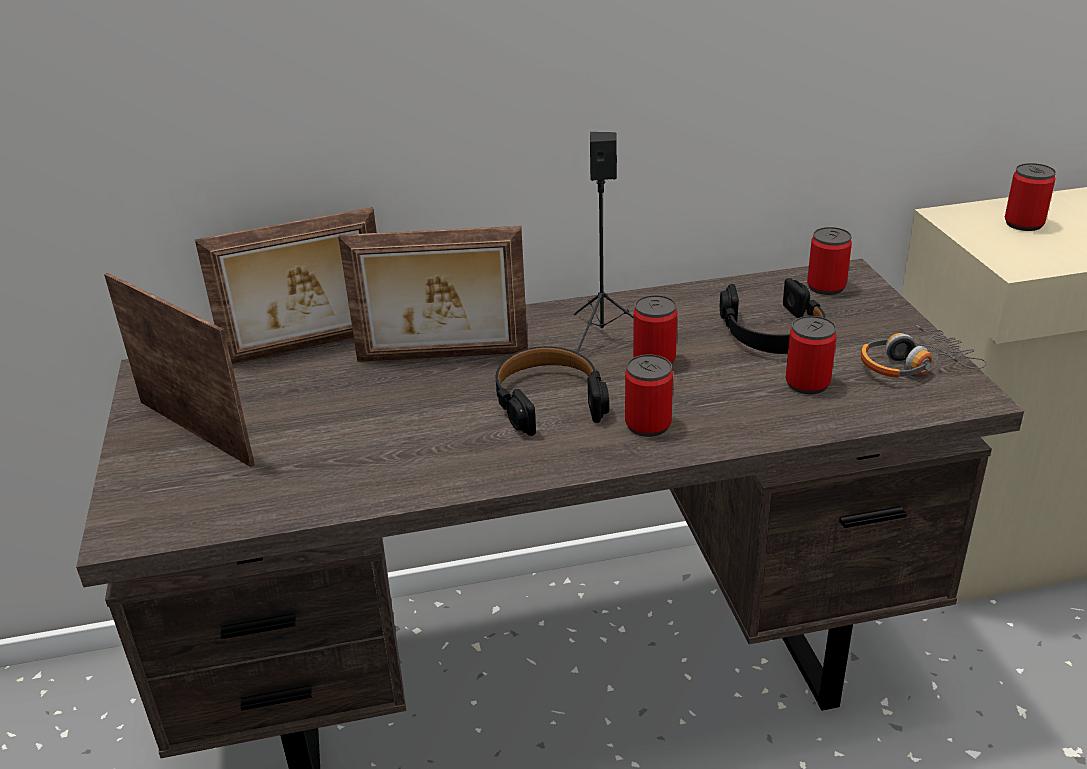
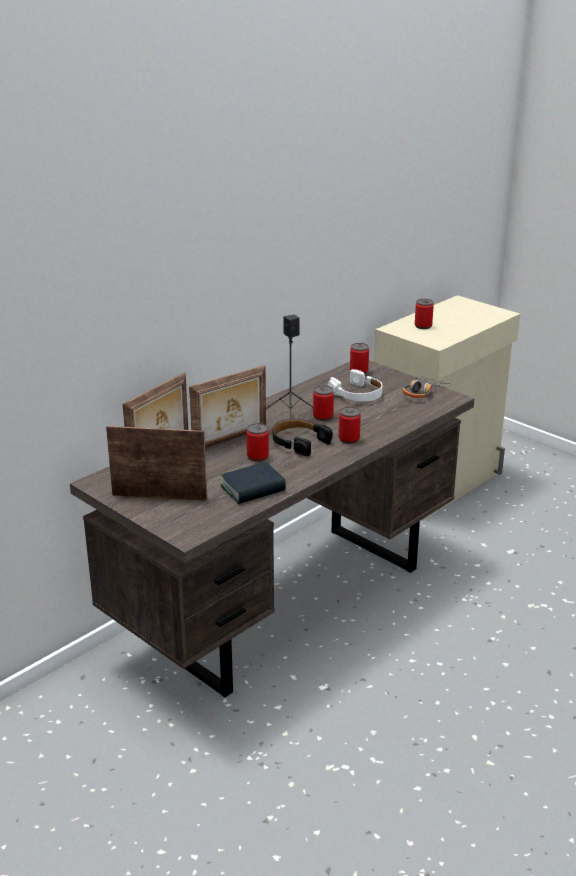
camera: 35 degrees left, 5 degrees down
black headphones [720,278,825,354] -> white headphones [328,369,383,402]
can [786,316,837,394] -> can moved to [246,423,269,462]
none -> book [221,462,286,504]

